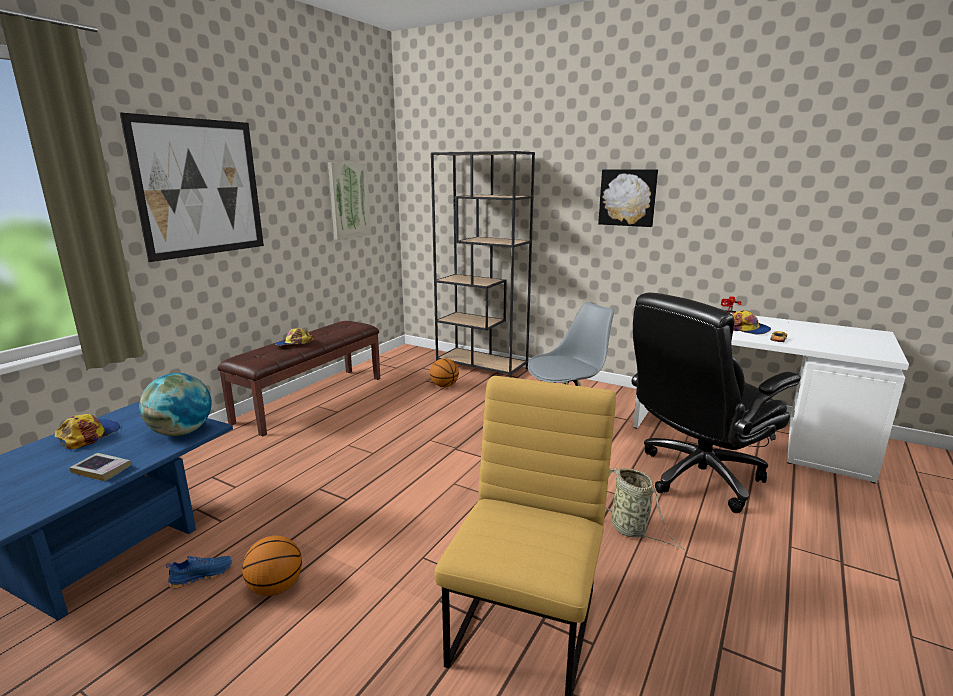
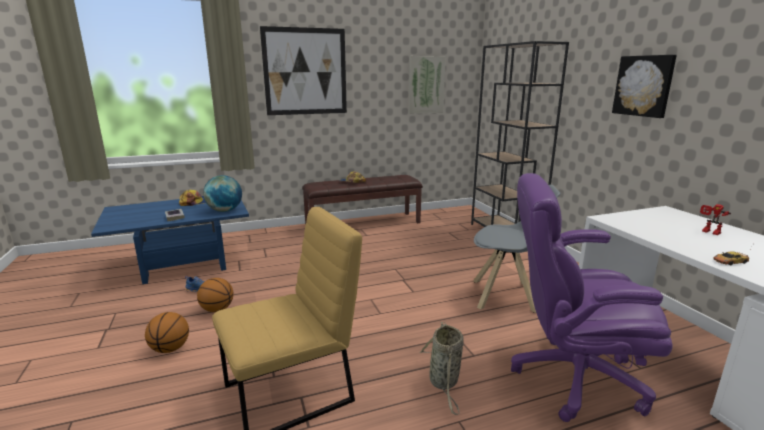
camera: 40 degrees right, 0 degrees up
basketball [430,358,459,387] -> basketball moved to [145,312,189,353]
black office chair [632,293,801,513] -> purple office chair [511,173,673,422]
cap [732,310,771,335] -> none

